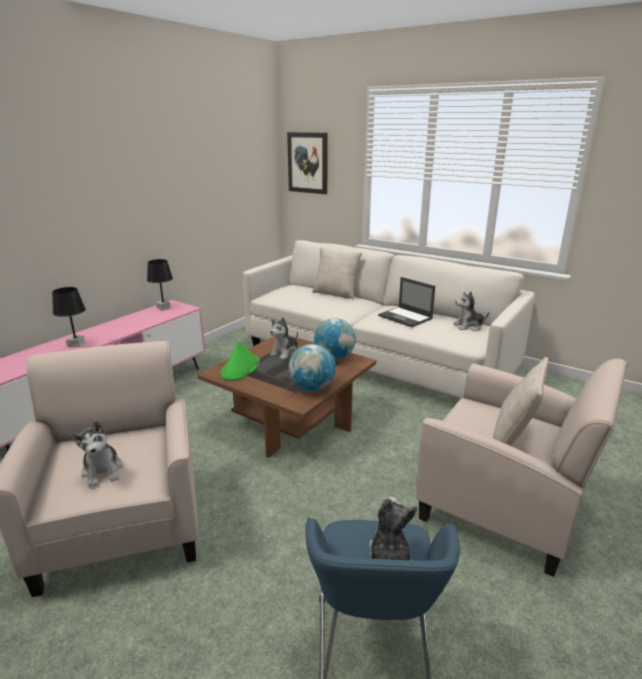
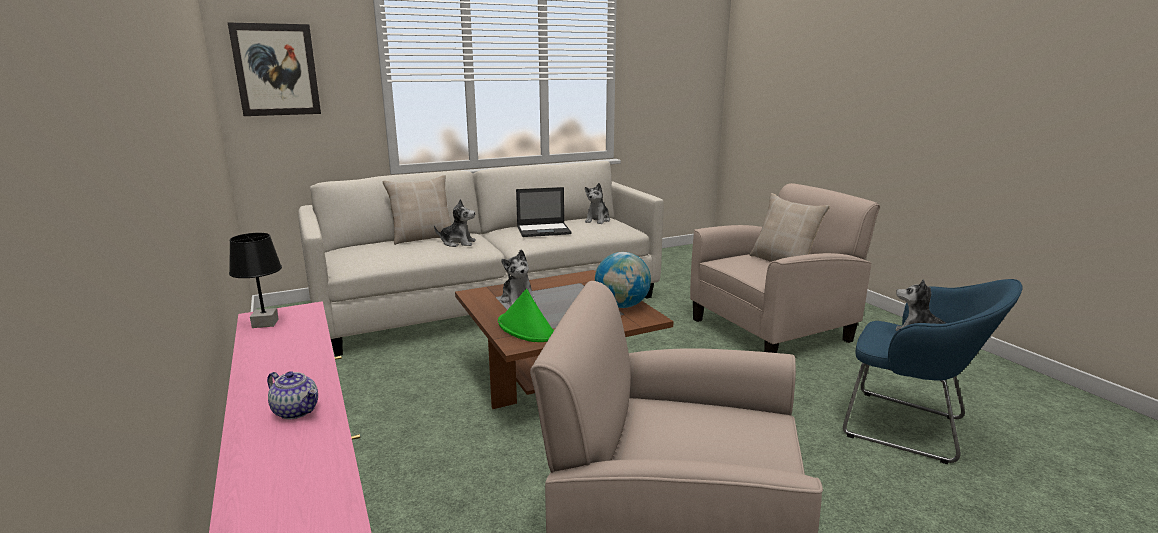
camera: 60 degrees left, 5 degrees down
black table lamp [52,287,86,347] -> teapot [267,371,318,419]
plush toy [70,421,123,487] -> plush toy moved to [434,199,476,247]
globe [314,318,356,360] -> none

